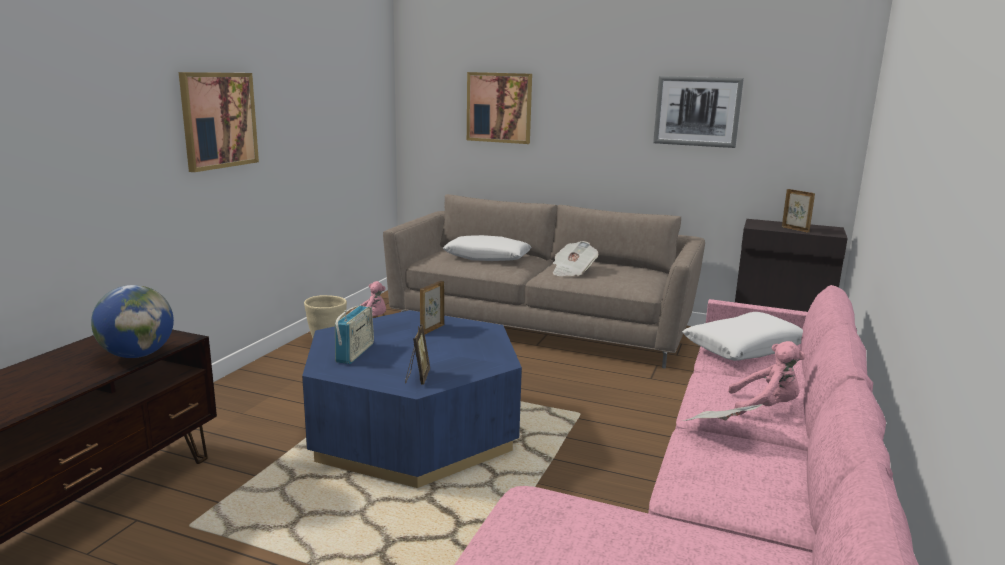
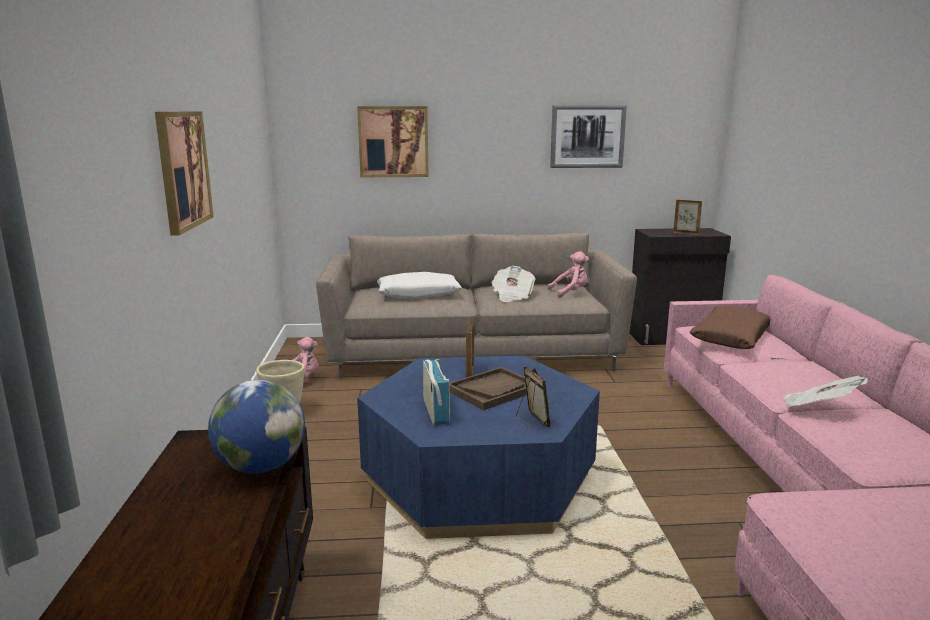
camera: 25 degrees left, 0 degrees up
white pillow [682,312,803,361] -> brown pillow [690,306,770,349]
pink plush toy [728,341,805,415] -> pink plush toy moved to [548,251,589,298]
none -> brown tray [449,367,527,410]

